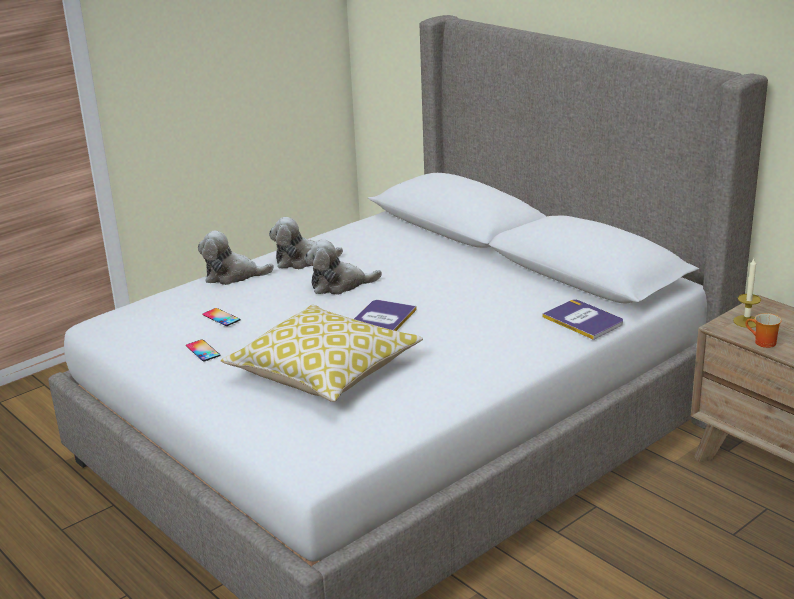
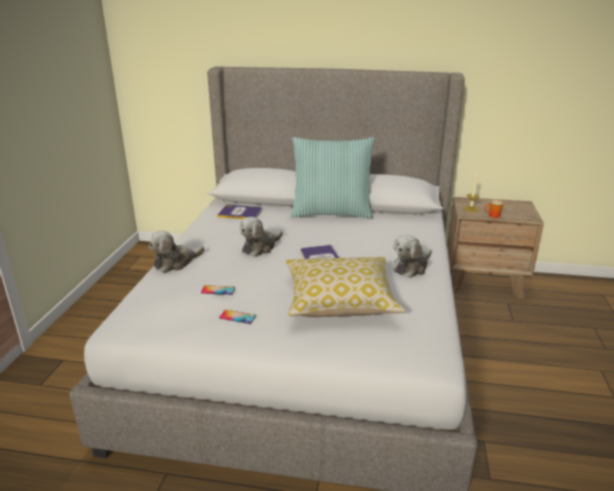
camera: 40 degrees left, 0 degrees up
plush toy [269,217,343,269] -> plush toy moved to [393,235,432,278]
book [542,300,623,340] -> book moved to [217,205,262,219]
none -> pillow [291,137,375,219]

